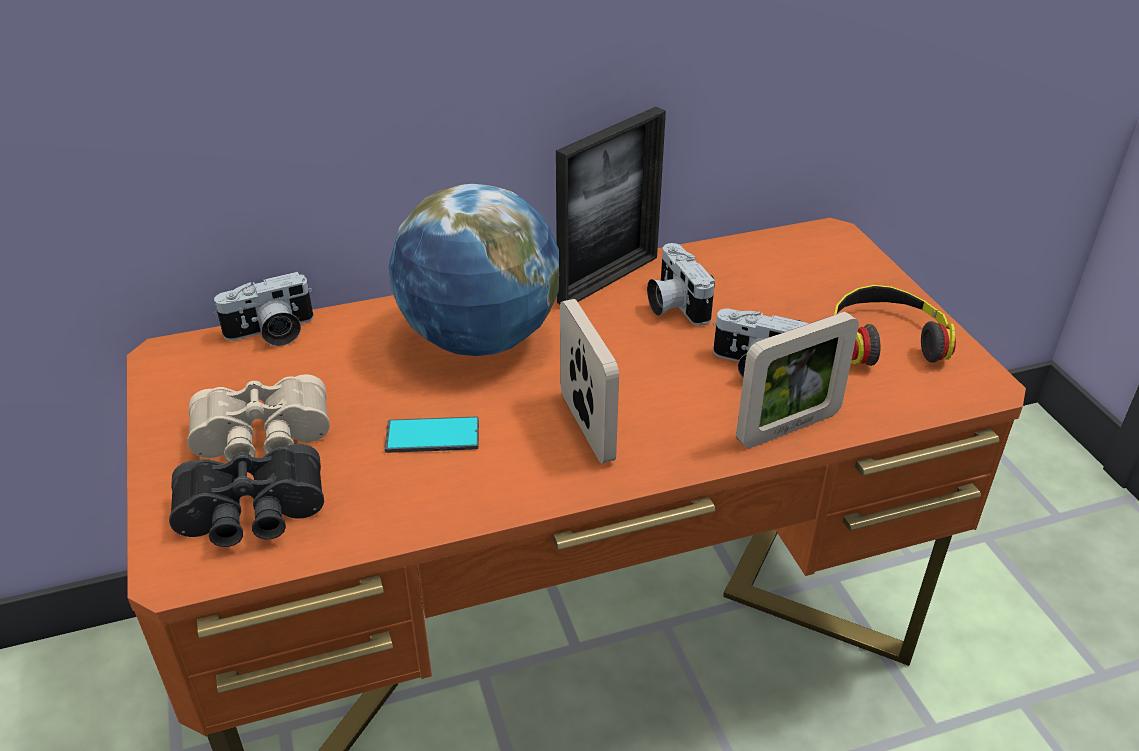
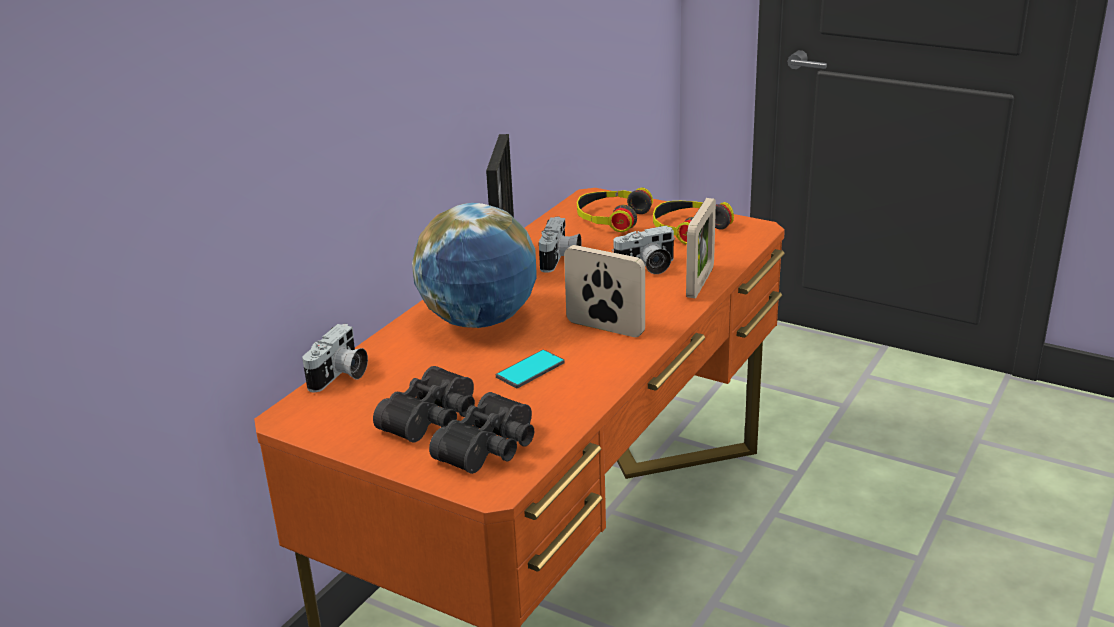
camera: 40 degrees left, 10 degrees down
beige binoculars [187,374,330,462] -> black binoculars [373,366,475,443]
camera [647,243,715,326] -> camera turned 105 degrees counterclockwise [539,217,582,273]
none -> headphones [577,188,653,232]

